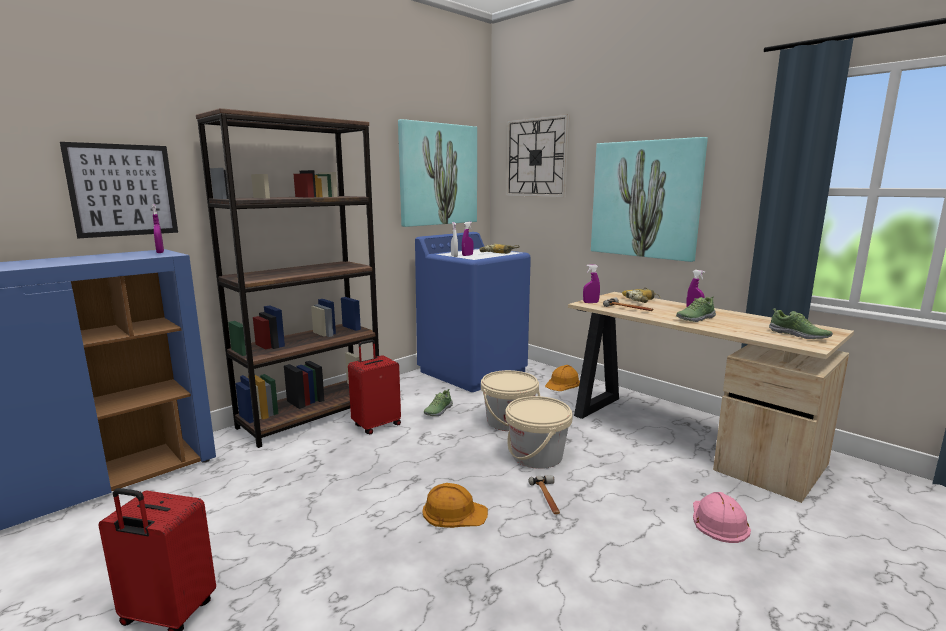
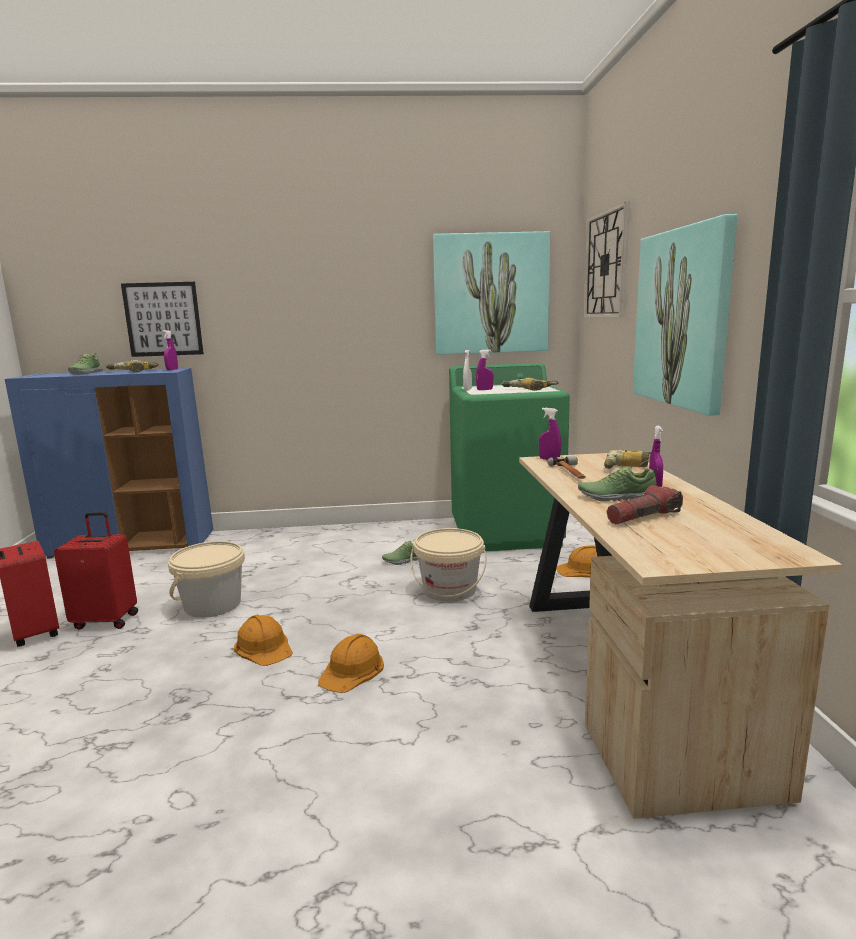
camera: 40 degrees right, 0 degrees up
brown bookcase [196,108,379,448] -> none
red suitcase [348,340,401,434] -> red suitcase moved to [54,512,138,630]
blue washing machine [415,232,531,392] -> green washing machine [449,363,570,551]
beige bucket [505,396,573,469] -> beige bucket moved to [168,541,245,618]
hammer [528,475,560,514] -> orange hard hat [318,634,384,693]
pink hard hat [693,492,751,543] -> none
shoe [769,308,833,339] -> shoe moved to [68,353,103,374]
none -> power drill [106,360,159,372]
none -> flashlight [607,485,683,524]

